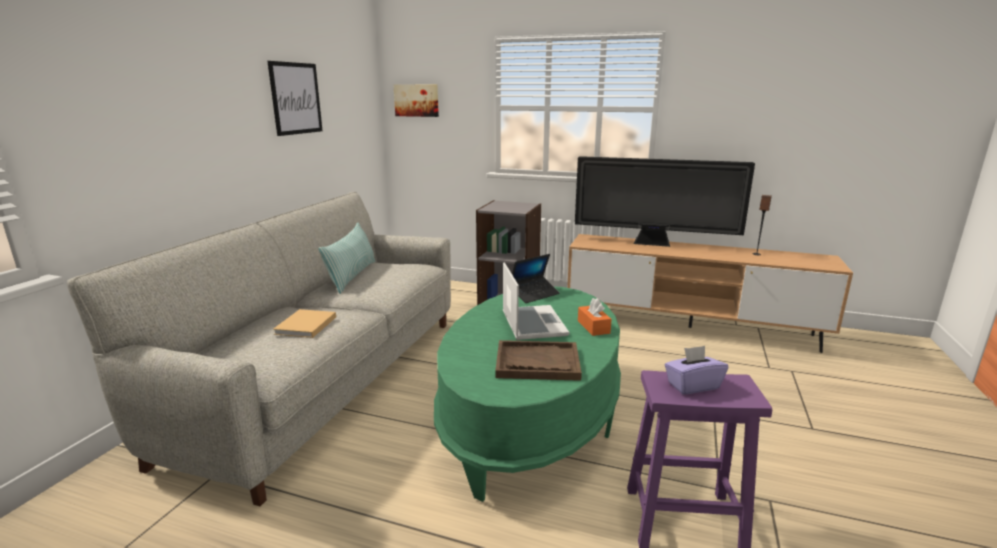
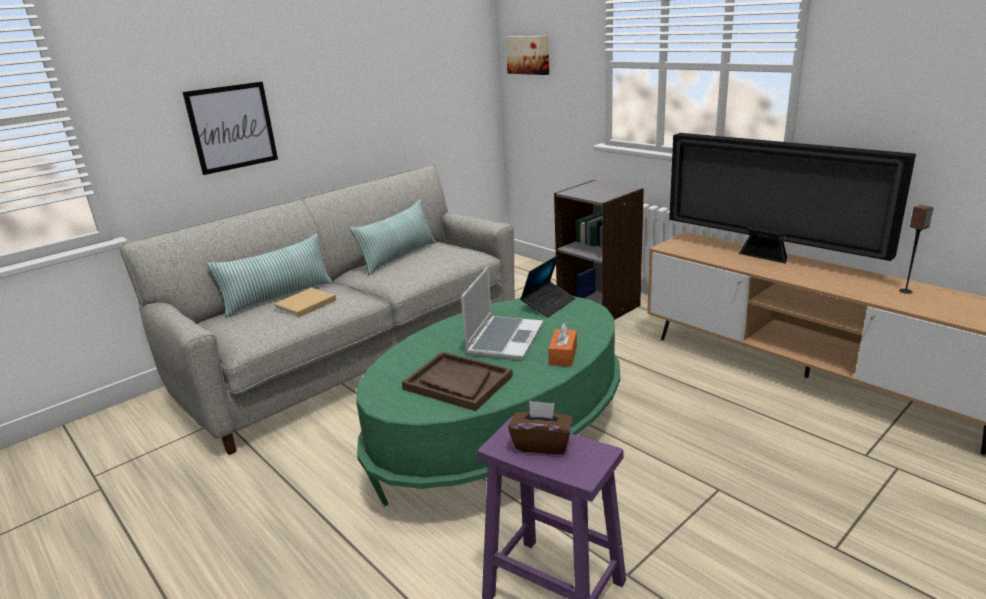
camera: 30 degrees right, 5 degrees up
picture [267,61,322,136] -> picture moved to [183,82,278,175]
laptop [512,254,560,303] -> laptop turned 45 degrees counterclockwise [520,255,575,317]
purple tissue box [664,346,728,394] -> brown tissue box [508,400,573,454]
none -> pillow [207,234,333,317]

